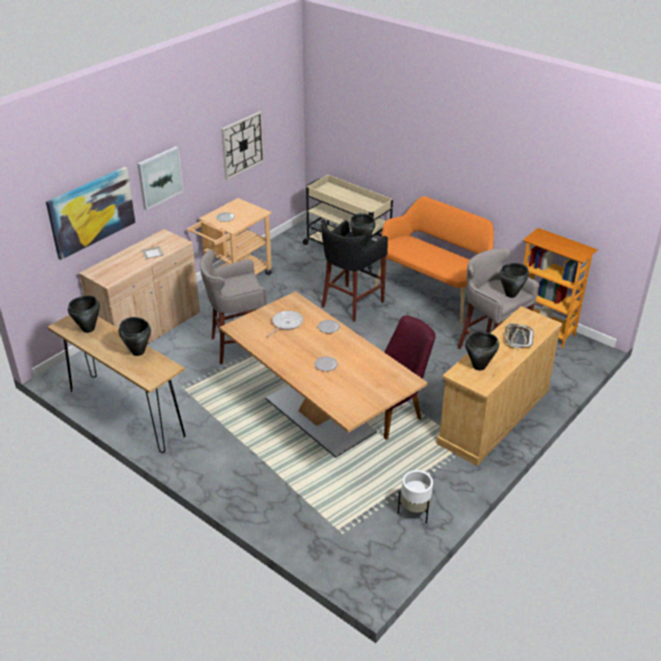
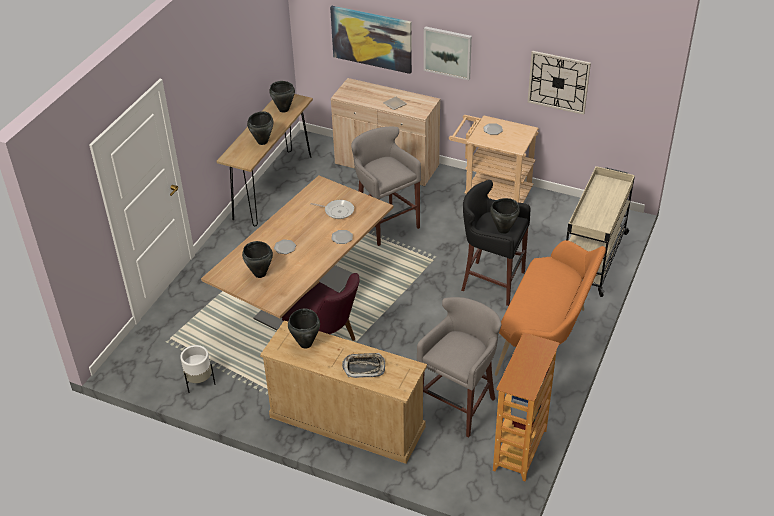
camera: 75 degrees right, 5 degrees up
black cooking pot [499,263,529,298] -> black cooking pot moved to [242,241,273,278]

